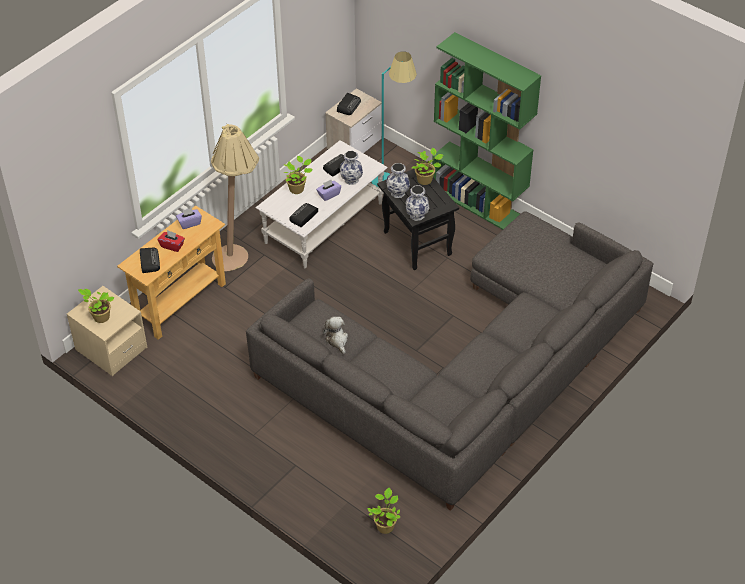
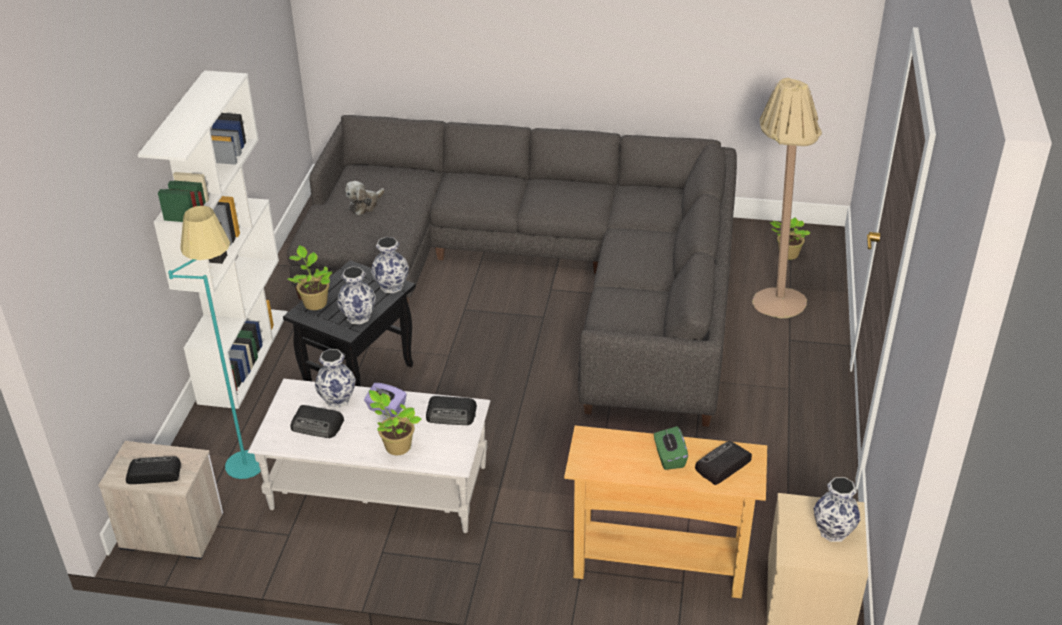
camera: 120 degrees left, 10 degrees down
potted plant [78,289,115,323] -> vase [814,477,860,542]
red tissue box [158,230,185,252] -> green tissue box [654,426,688,470]
purple tissue box [176,208,202,229] -> none
beige floor lamp [211,124,259,271] -> beige floor lamp moved to [752,78,822,318]
plush toy [323,317,348,354] -> plush toy moved to [345,181,385,216]
green bookcase [432,32,541,230] -> white bookcase [138,70,288,409]

